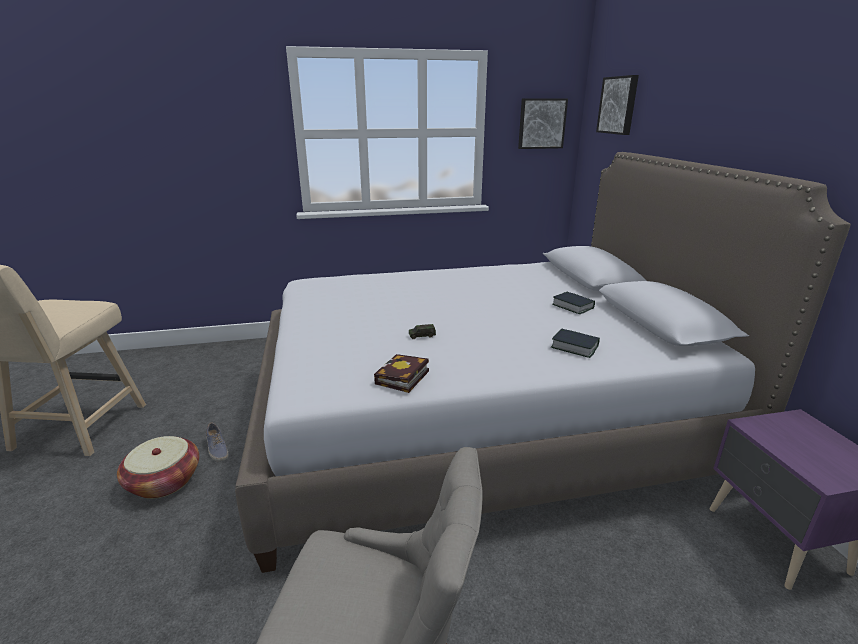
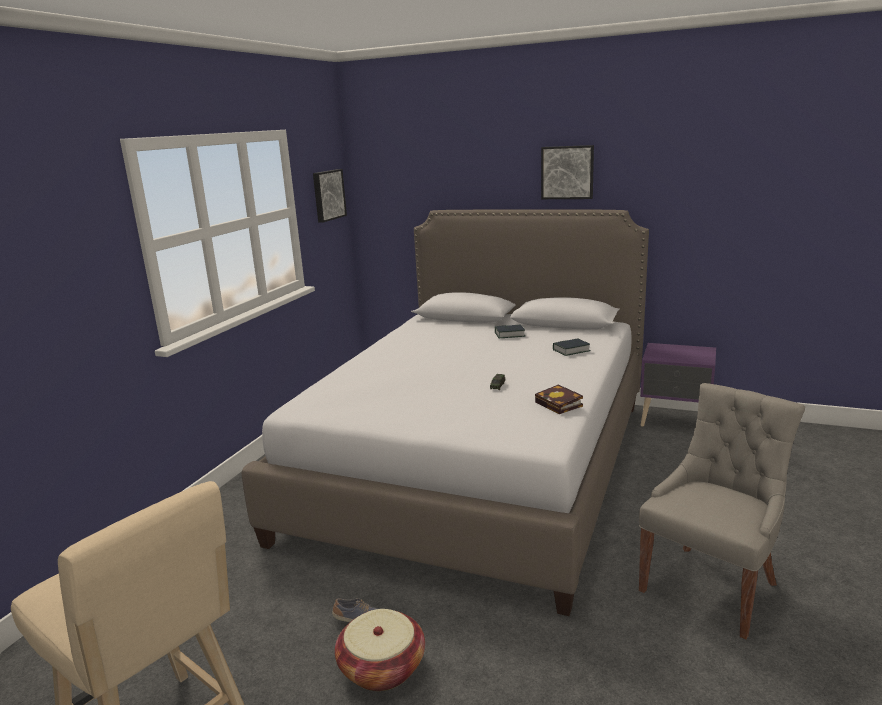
camera: 55 degrees left, 5 degrees down
picture [596,75,639,135] -> picture moved to [541,145,594,199]

